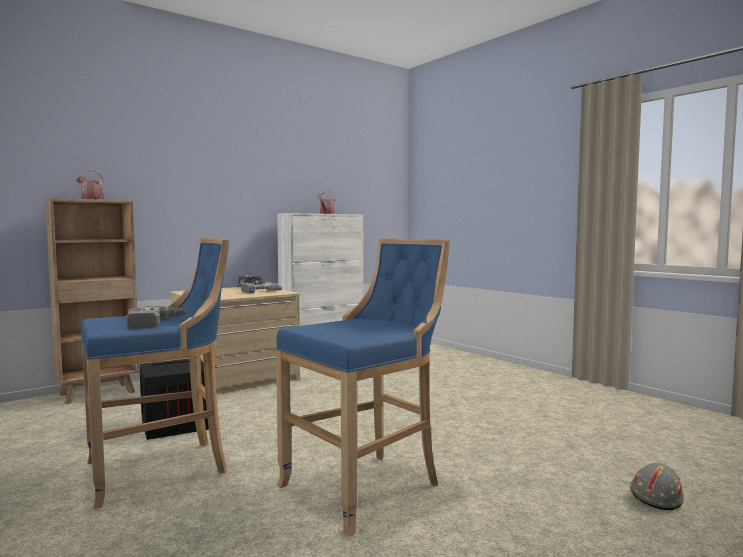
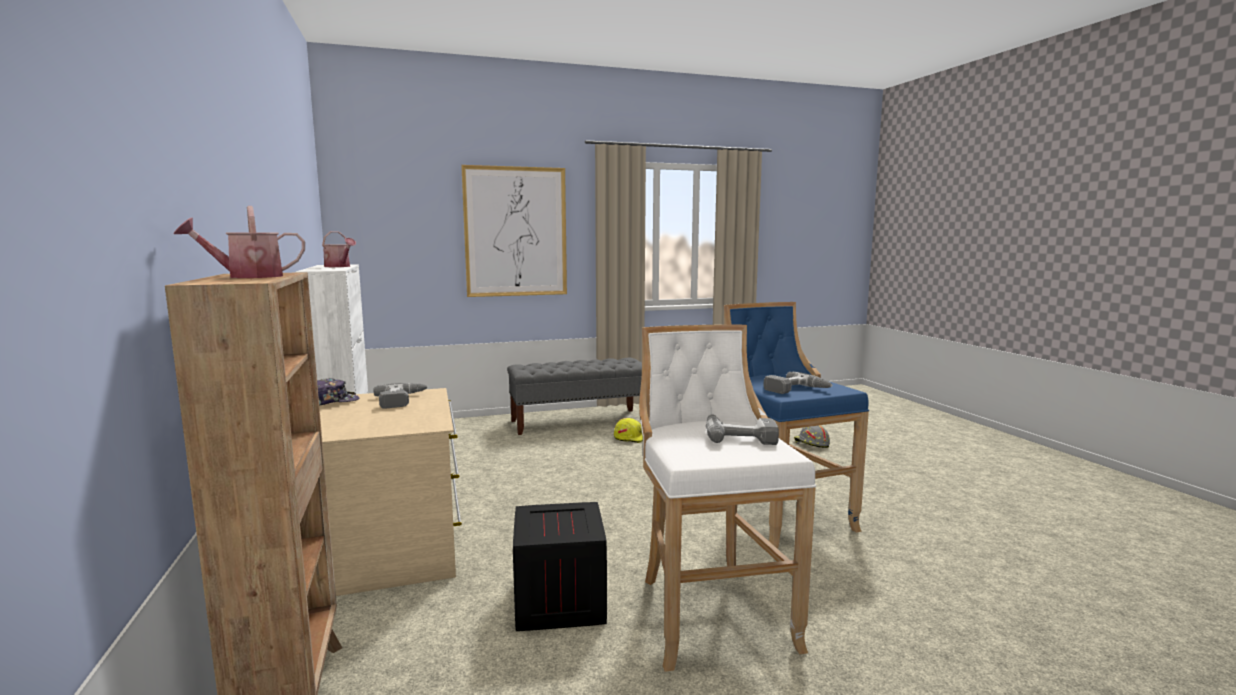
camera: 70 degrees left, 5 degrees up
blue stool [81,238,229,509] -> white stool [639,325,816,672]
none -> picture [461,165,567,297]
none -> grey bench [507,358,642,435]
none -> yellow hard hat [614,418,643,443]
none -> power drill [763,372,833,394]

